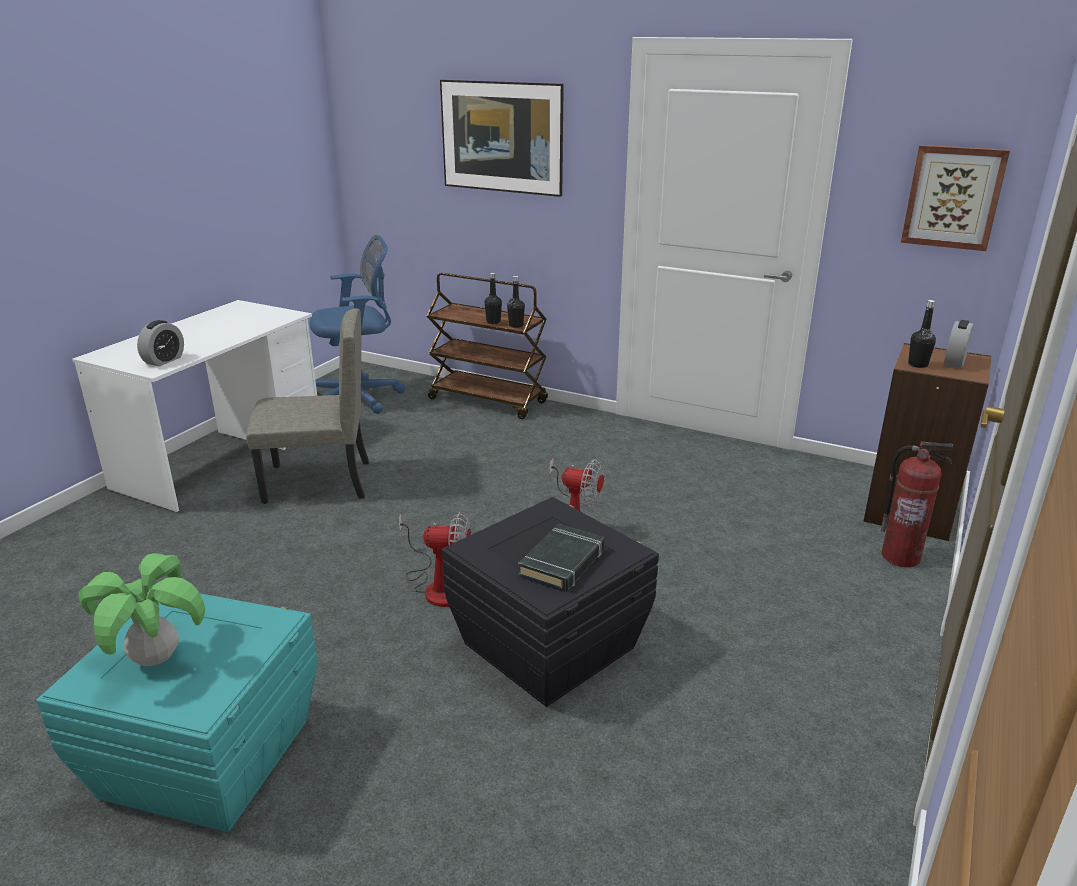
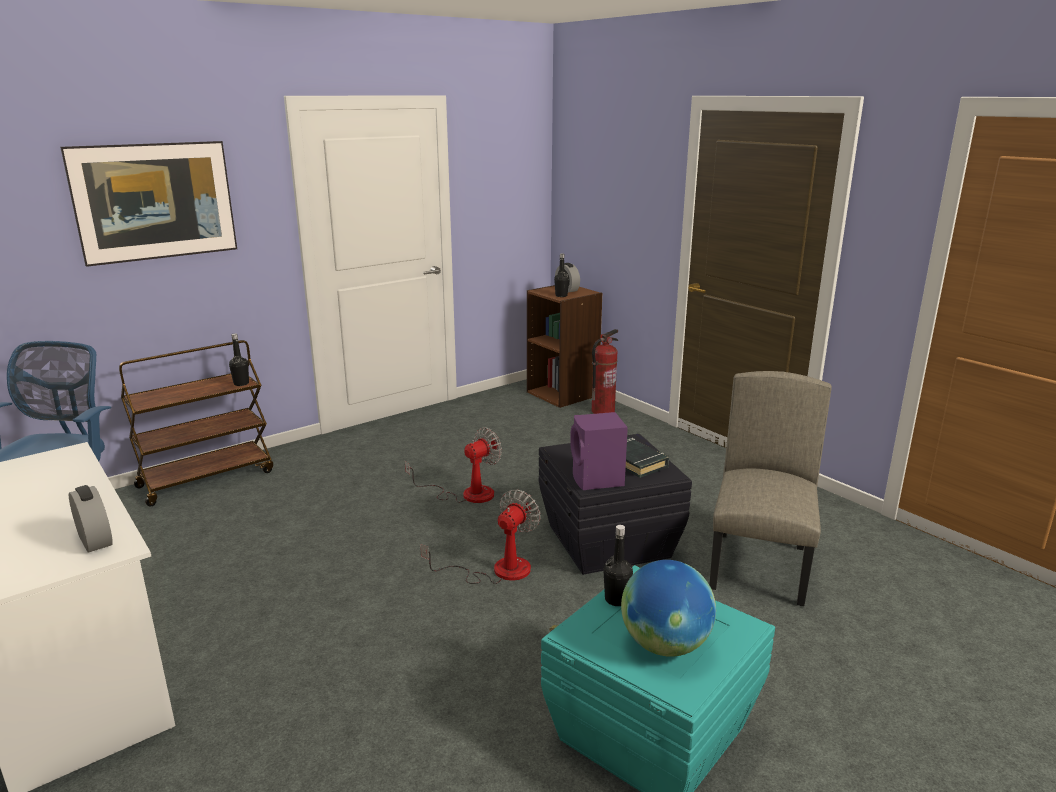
camera: 65 degrees left, 5 degrees down
potted plant [79,553,205,666] -> globe [621,560,716,657]
beige chair [246,308,369,504] -> beige chair moved to [709,371,832,606]
black bottle [484,273,502,324] -> black bottle moved to [603,525,633,606]
picture [901,145,1010,251] -> none
none -> purple speaker [570,412,628,490]

